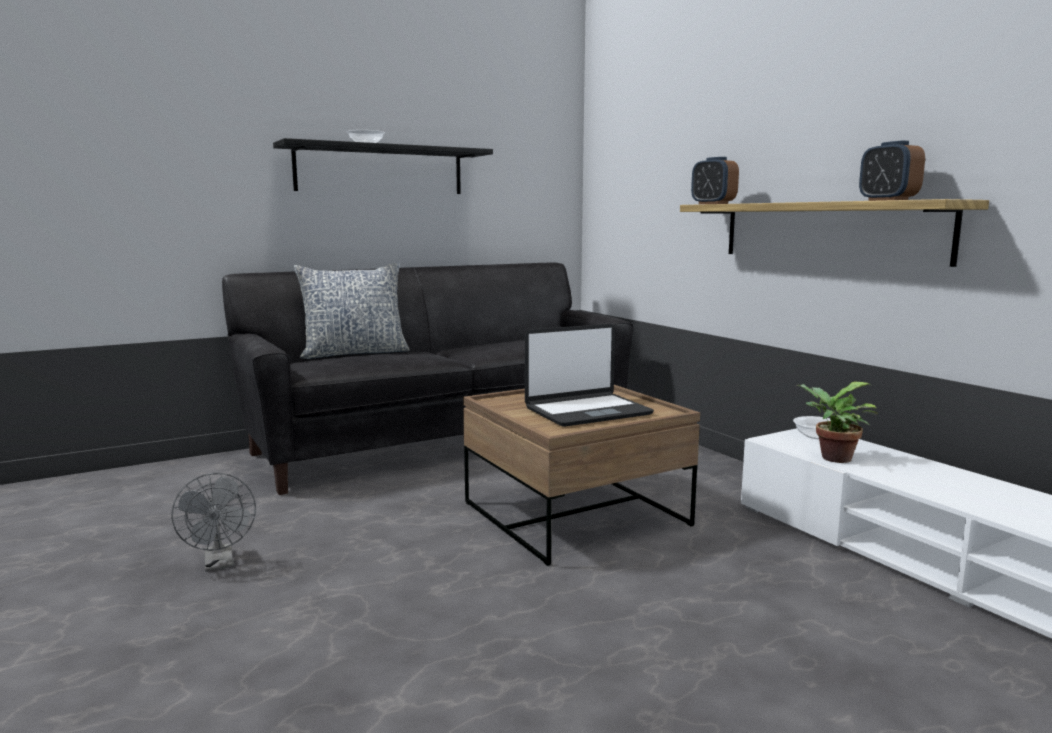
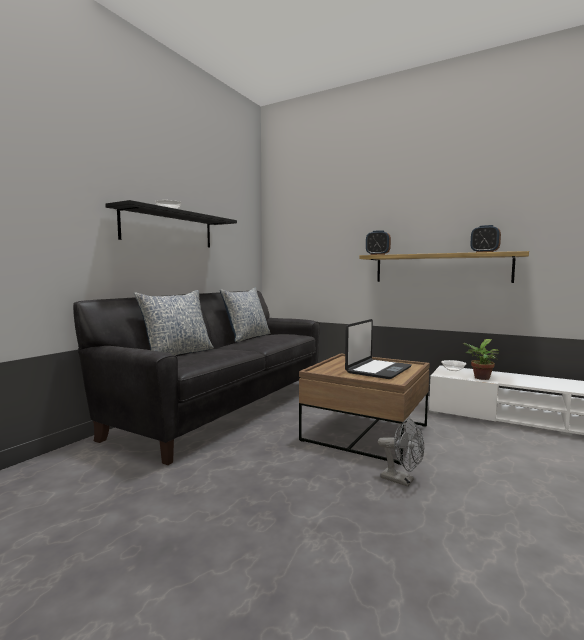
camera: 30 degrees left, 5 degrees down
grey fan [171,473,256,572] -> grey fan moved to [378,418,425,487]
none -> pillow [220,288,270,342]

